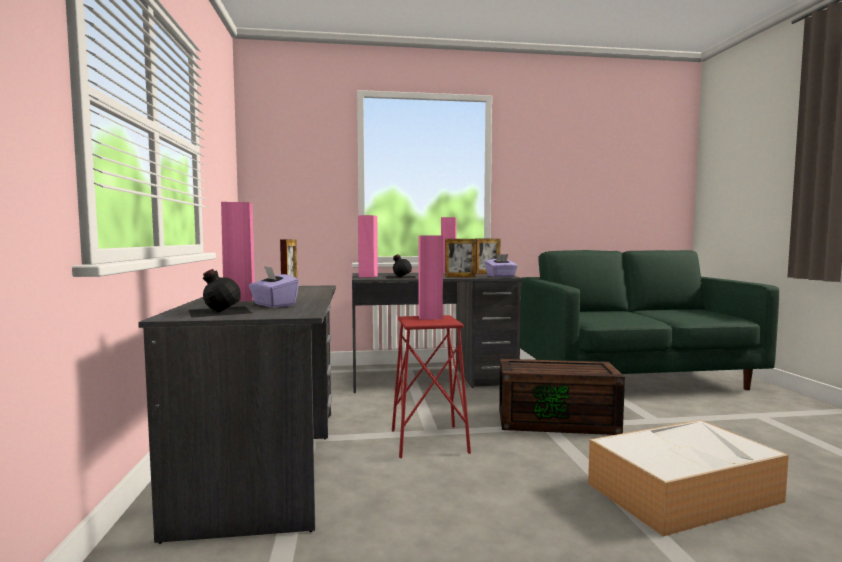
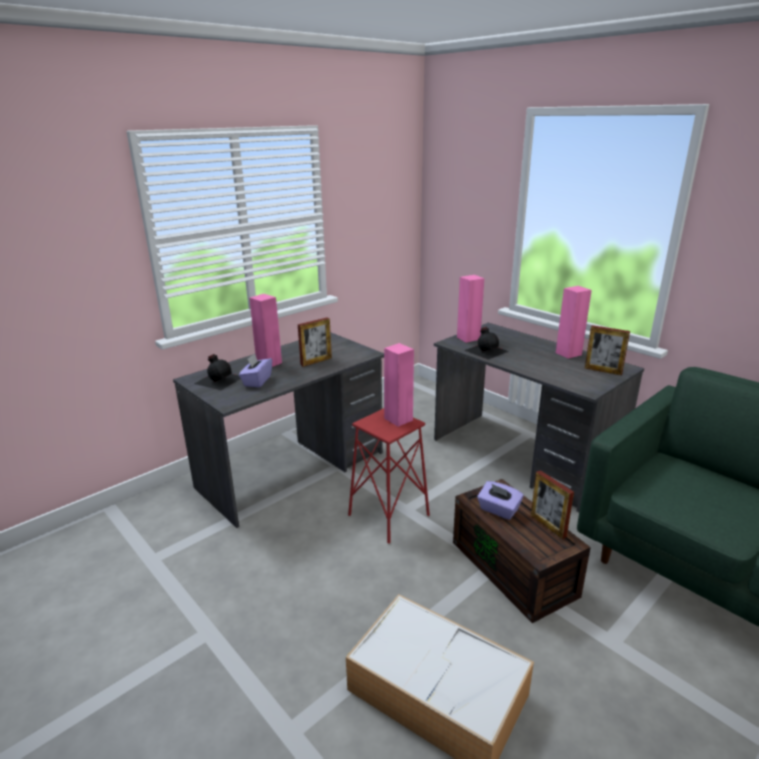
camera: 55 degrees right, 20 degrees up
picture frame [445,239,476,277] -> picture frame moved to [531,470,574,539]
purple tissue box [485,254,518,277] -> purple tissue box moved to [477,481,524,520]

